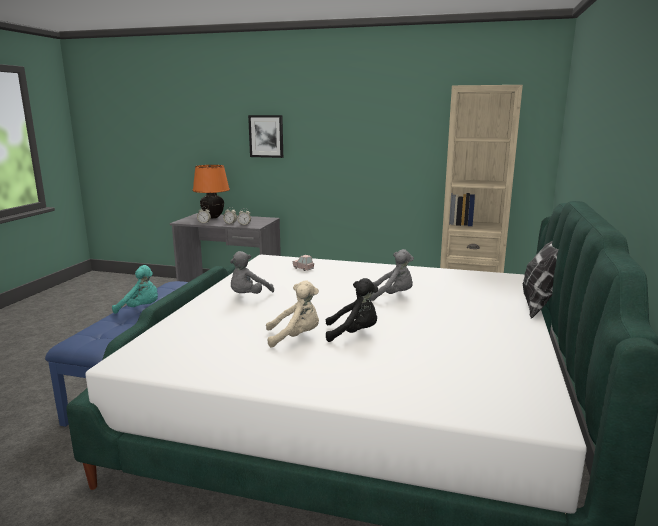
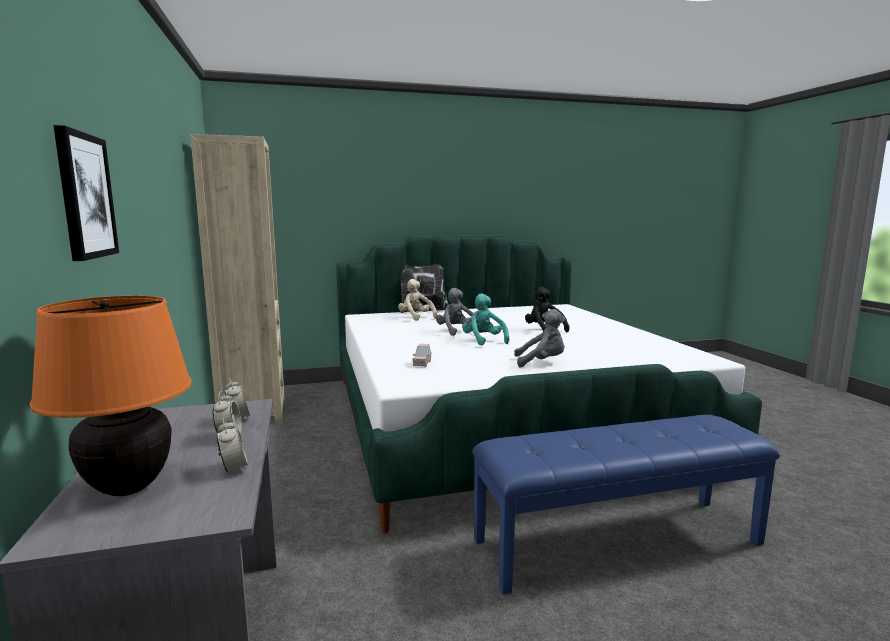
camera: 120 degrees left, 5 degrees down
turquoise plush toy [112,265,158,314] -> turquoise plush toy moved to [462,293,509,346]
beige plush toy [266,280,319,348] -> beige plush toy moved to [398,279,437,321]

